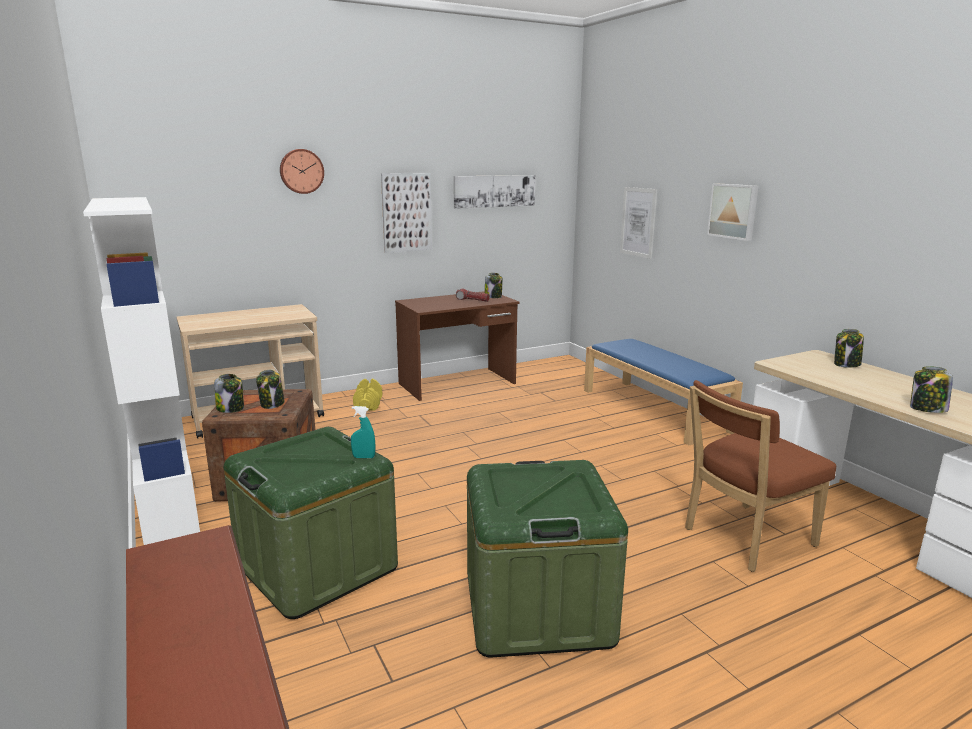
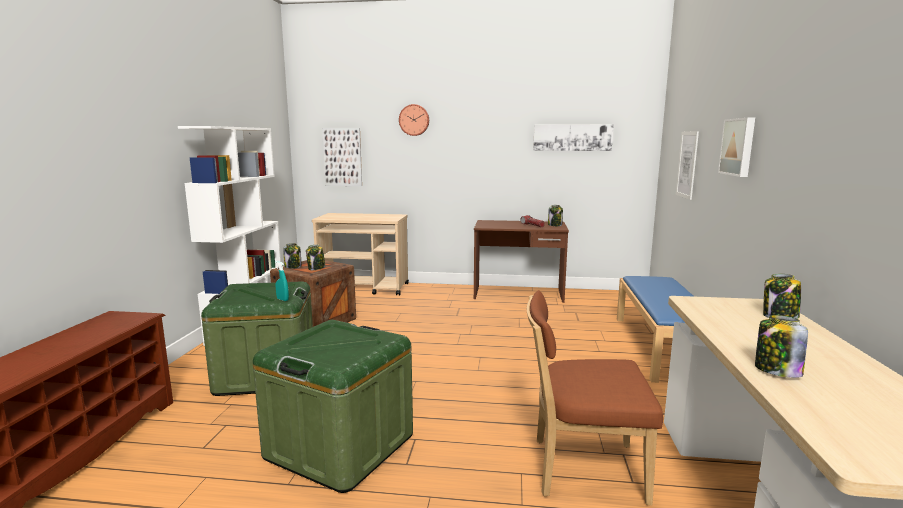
camera: 35 degrees right, 5 degrees down
yellow dumbbell [353,379,382,411] -> none
picture [381,173,432,253] -> picture moved to [322,128,362,186]

